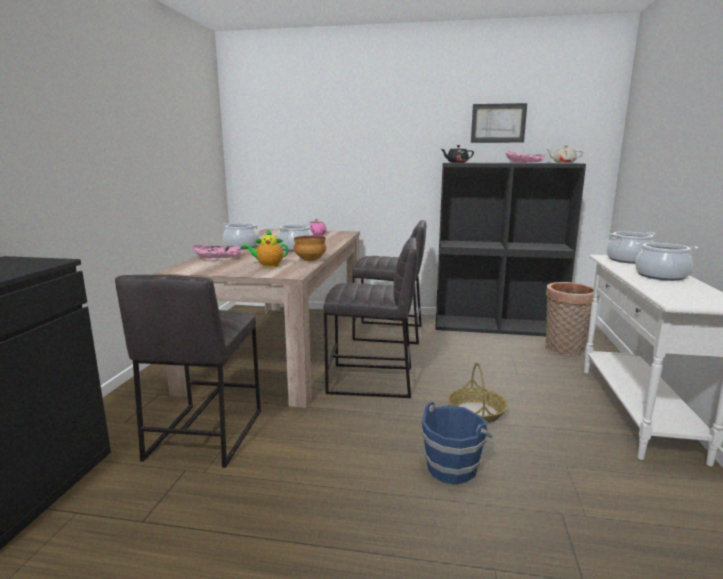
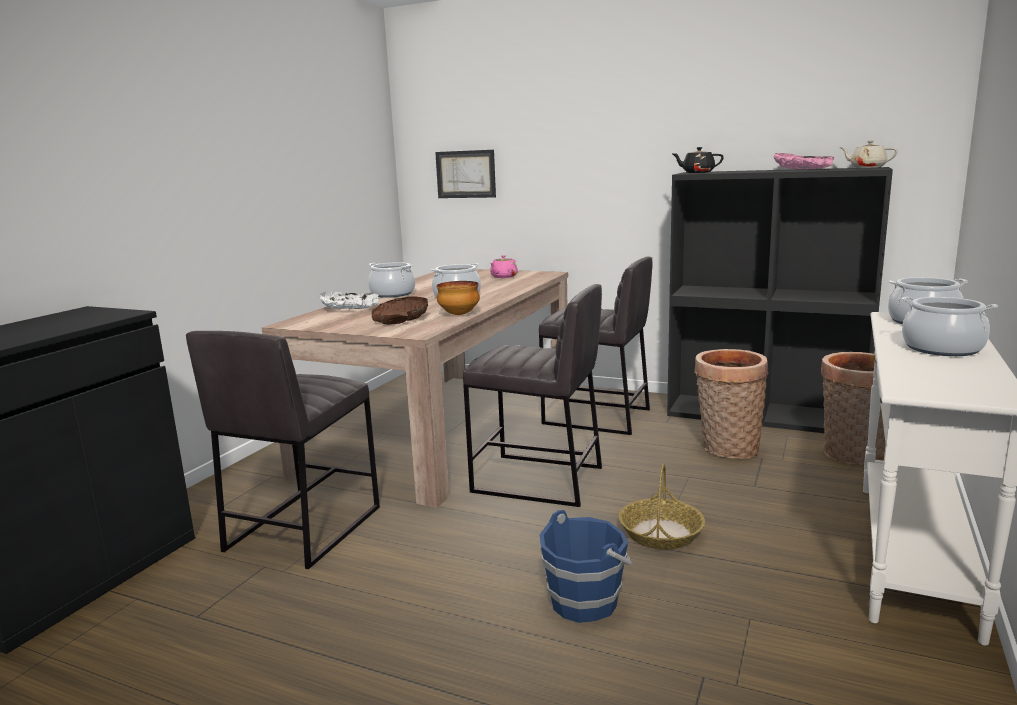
camera: 15 degrees right, 0 degrees up
pink bowl [193,245,241,259] -> white bowl [320,292,379,309]
teapot [242,230,288,268] -> brown bowl [372,297,428,325]
picture [471,103,527,143] -> picture moved to [435,150,496,198]
none -> basket [695,349,769,459]

